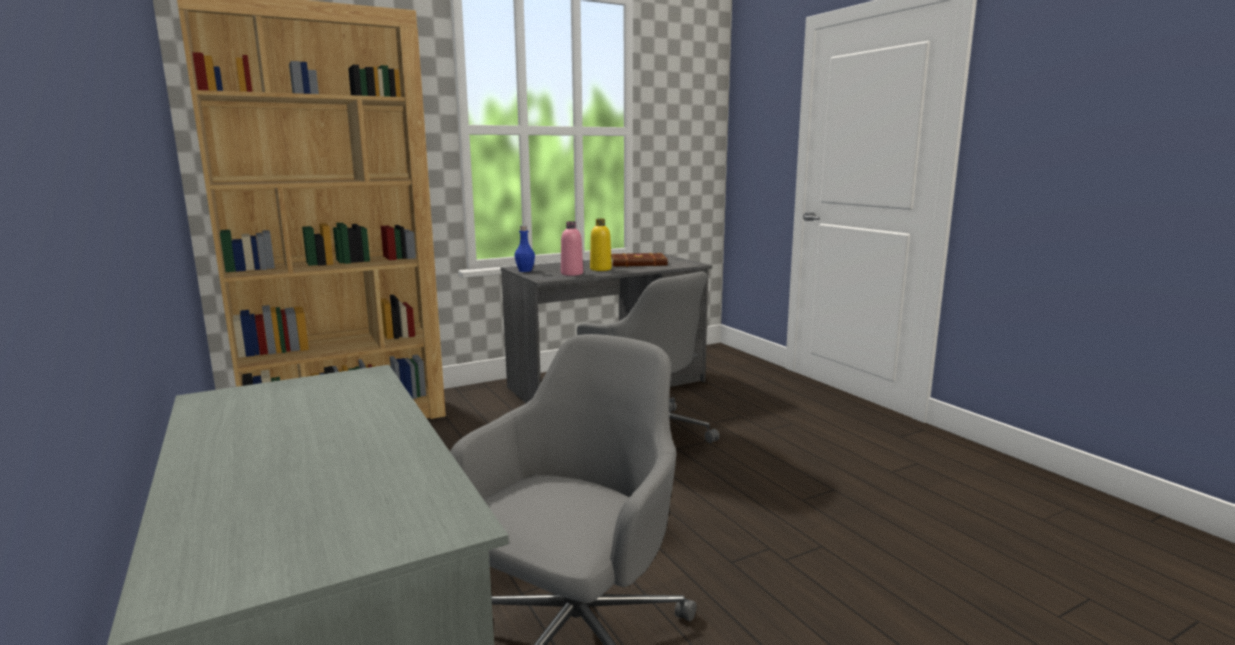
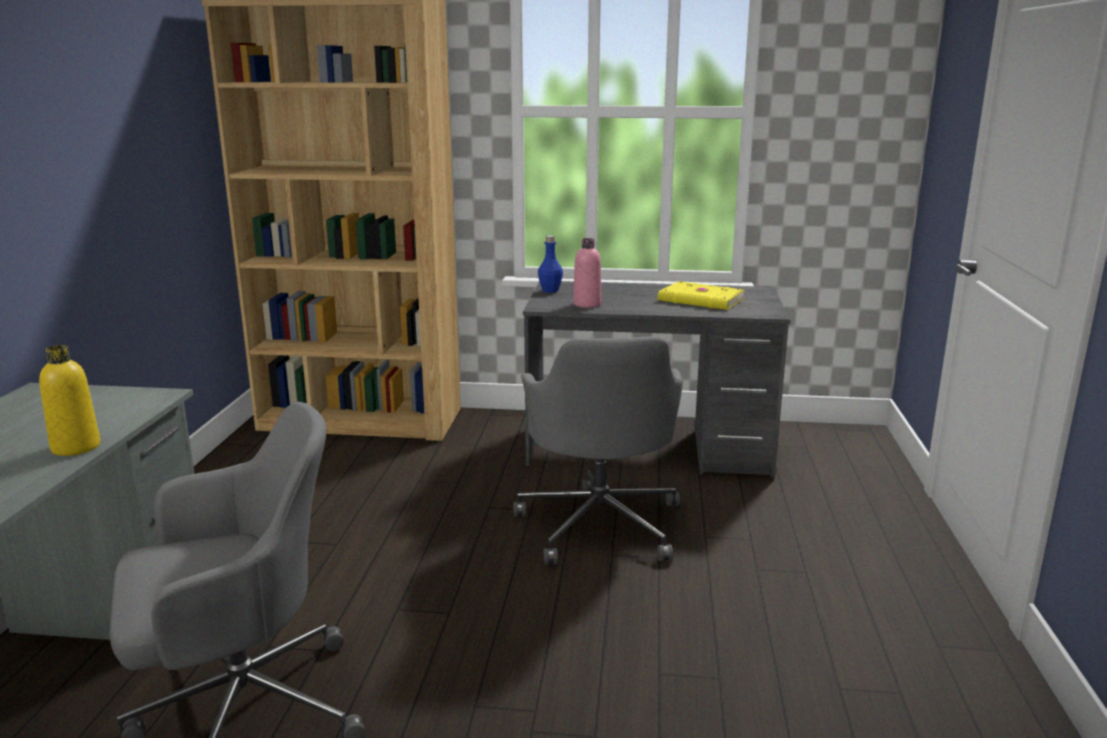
camera: 35 degrees right, 5 degrees up
yellow bottle [590,219,612,271] -> yellow bottle moved to [39,345,100,456]
brown book [611,253,667,267] -> yellow book [658,281,745,310]

